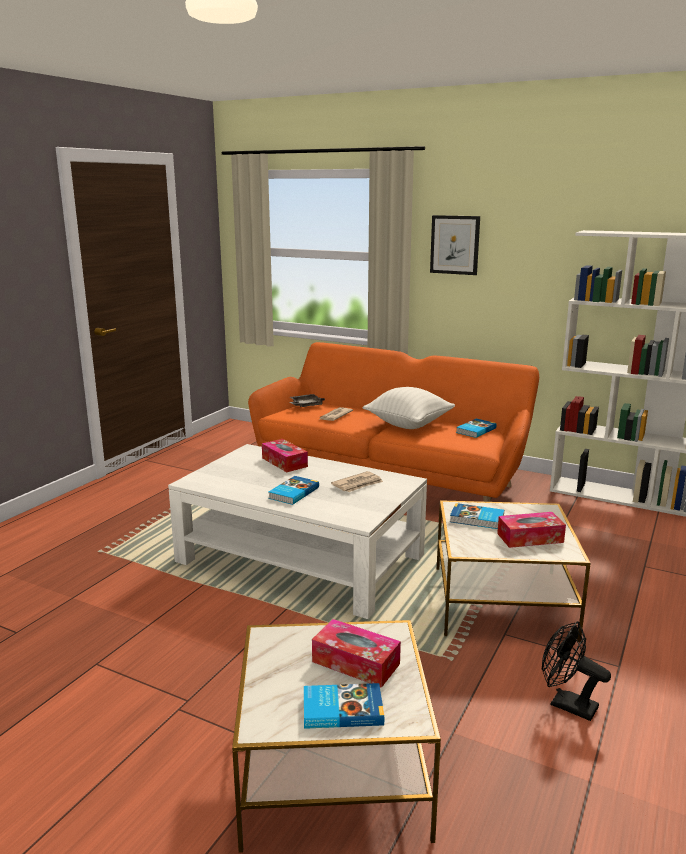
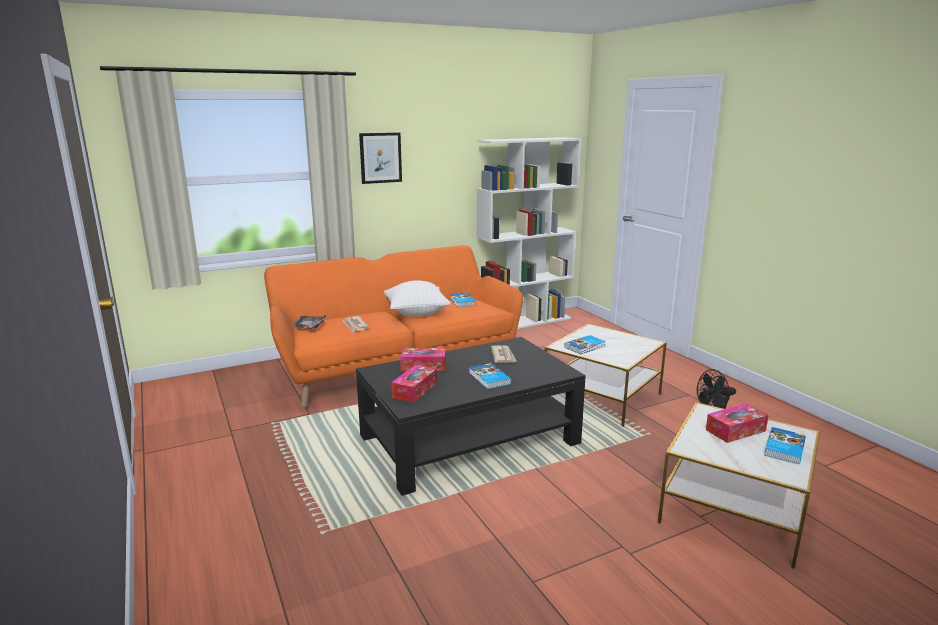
camera: 55 degrees left, 0 degrees up
white coffee table [168,444,427,619] -> black coffee table [356,337,586,496]
tissue box [497,512,566,548] -> tissue box moved to [391,365,437,402]

